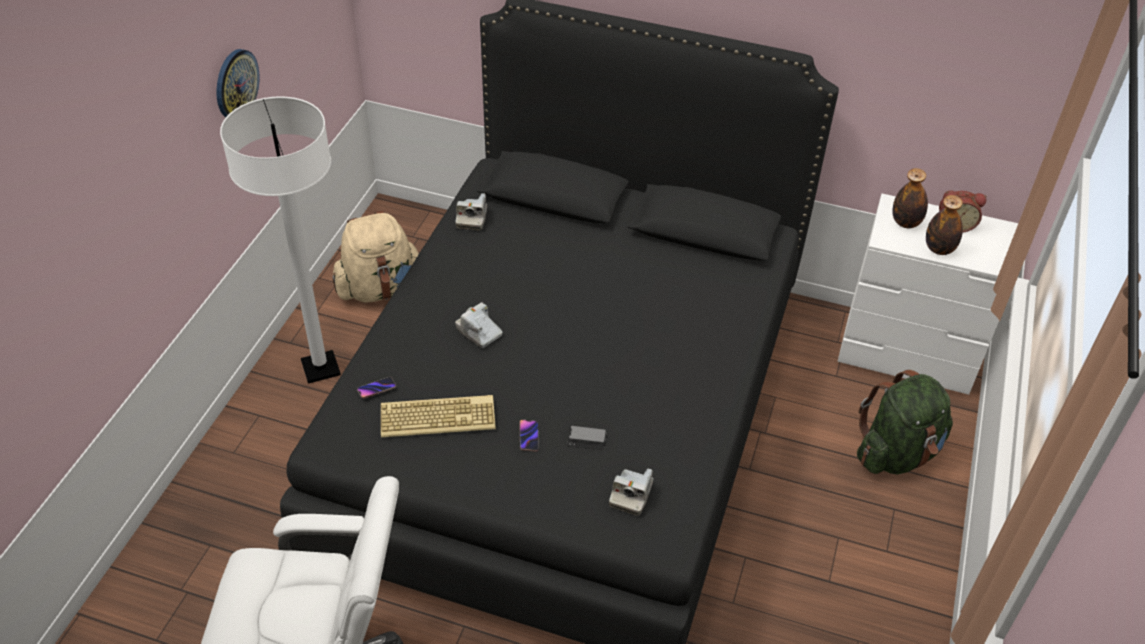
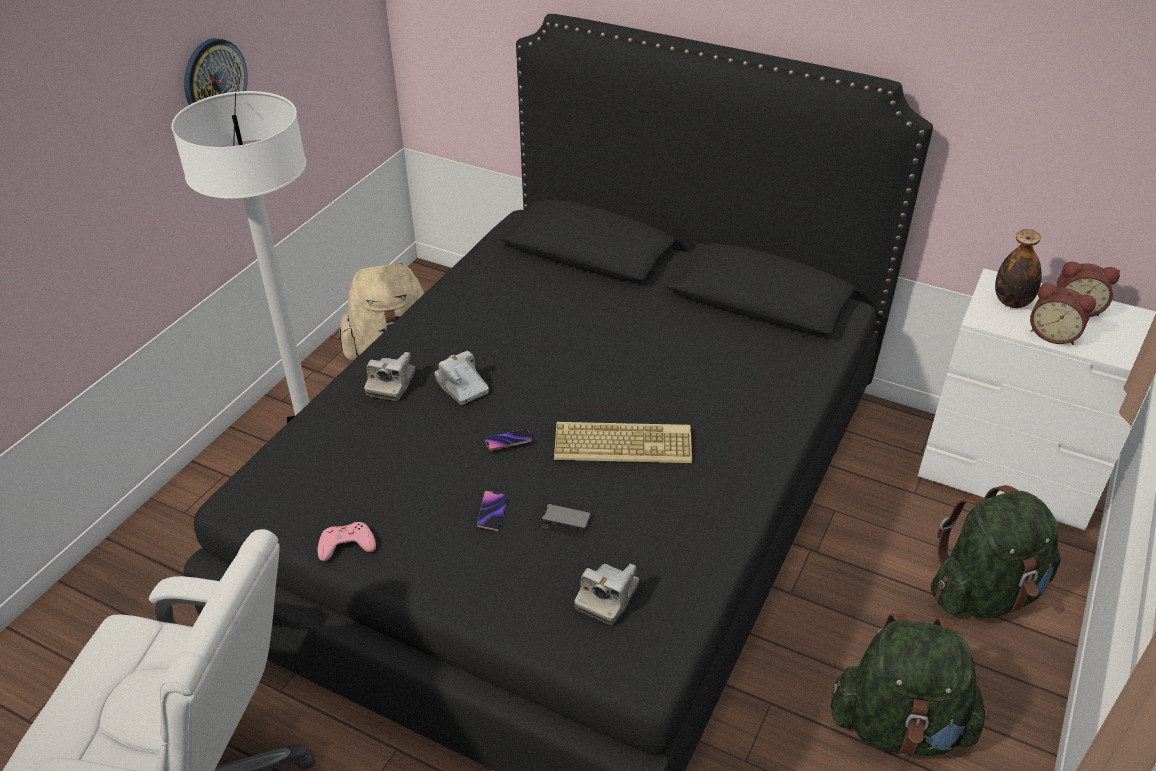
camera: 10 degrees right, 5 degrees down
phone [357,377,396,399] -> phone moved to [485,429,532,451]
keyboard [381,395,496,437] -> keyboard moved to [554,422,692,463]
camera [455,193,487,230] -> camera moved to [364,352,415,401]
bottle [926,195,963,255] -> alarm clock [1030,283,1096,345]
none -> pink game controller [318,522,376,561]
none -> green backpack [831,613,989,756]

